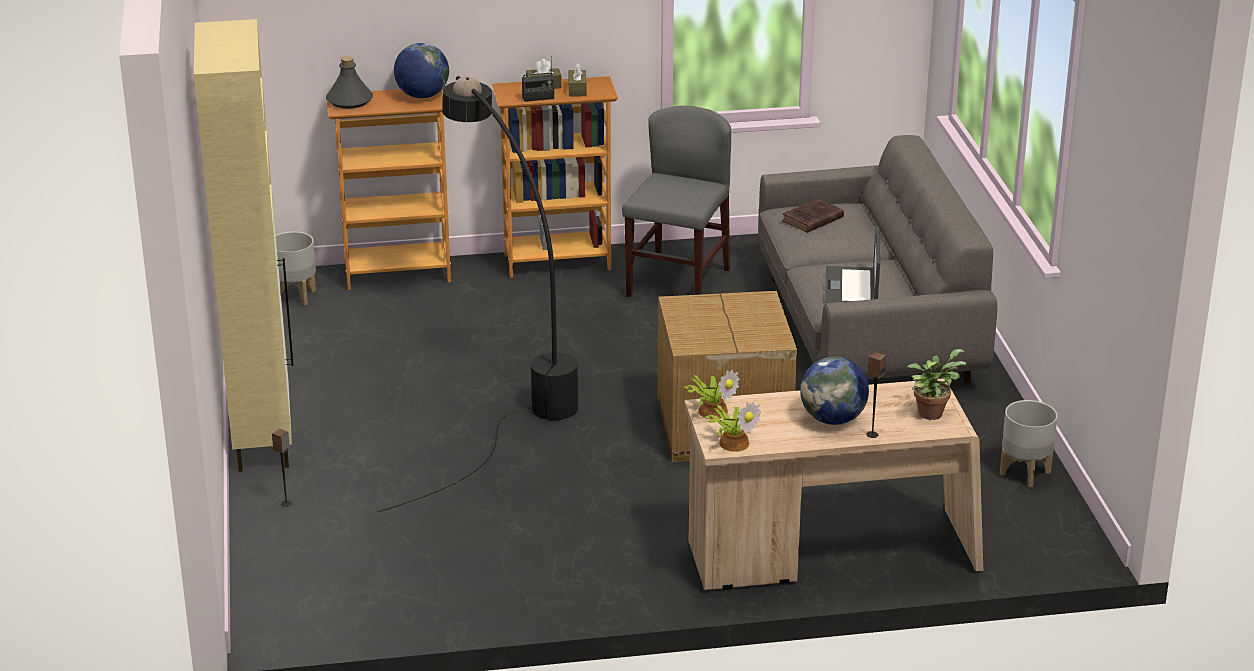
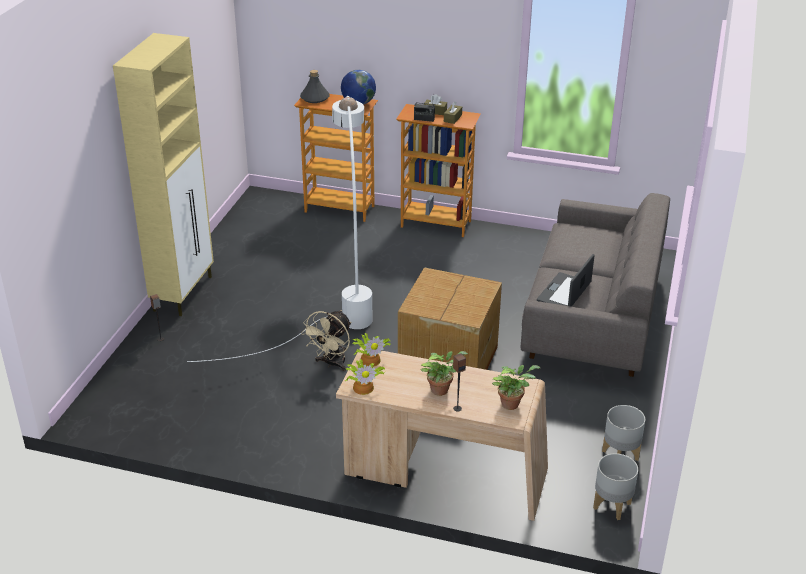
camera: 25 degrees right, 5 degrees up
grey planter [276,232,316,305] -> grey planter moved to [593,453,638,520]
black floor lamp [378,76,578,512] -> white floor lamp [187,96,373,362]
grey chair [622,106,731,297] -> none
brown book [782,198,844,233] -> none
globe [800,356,869,425] -> potted plant [420,351,468,396]
none -> beige fan [301,310,351,371]

